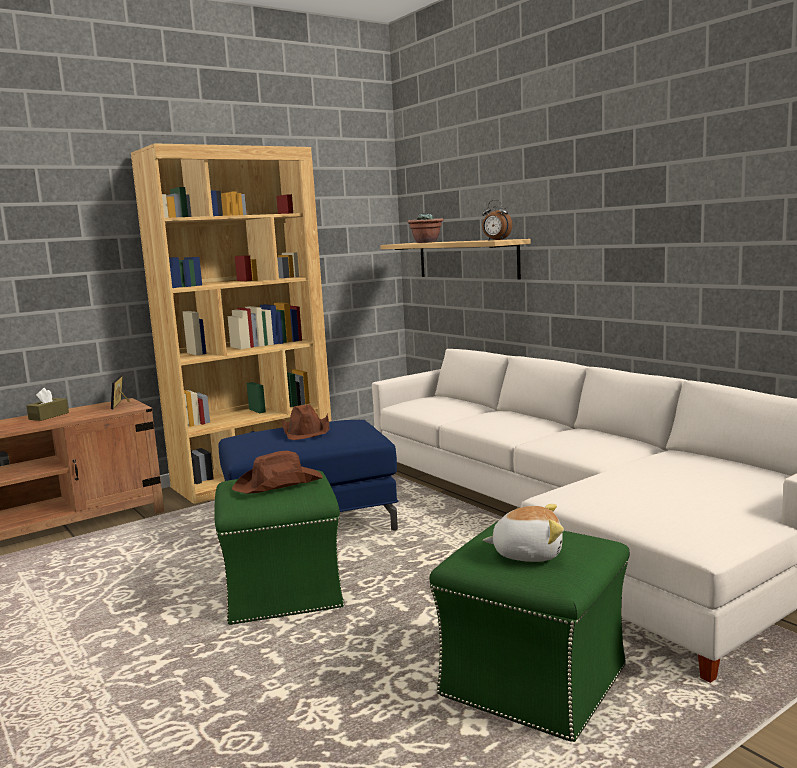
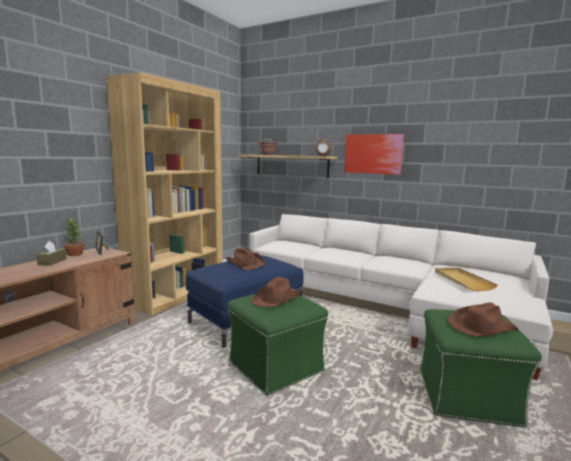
camera: 25 degrees left, 0 degrees up
plush toy [483,504,564,562] -> brown hat [447,302,519,337]
none -> potted plant [63,218,85,256]
none -> picture [344,134,404,175]
none -> beige tray [435,268,498,291]

